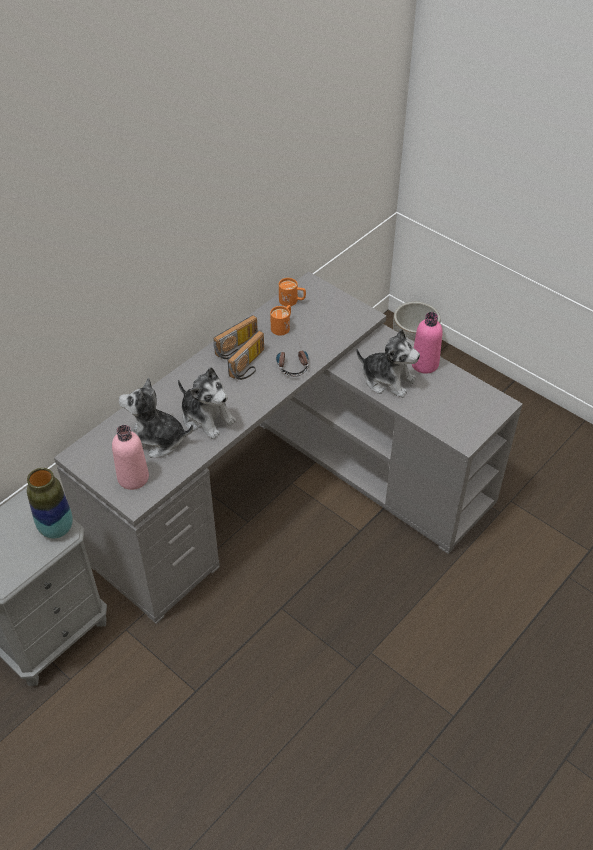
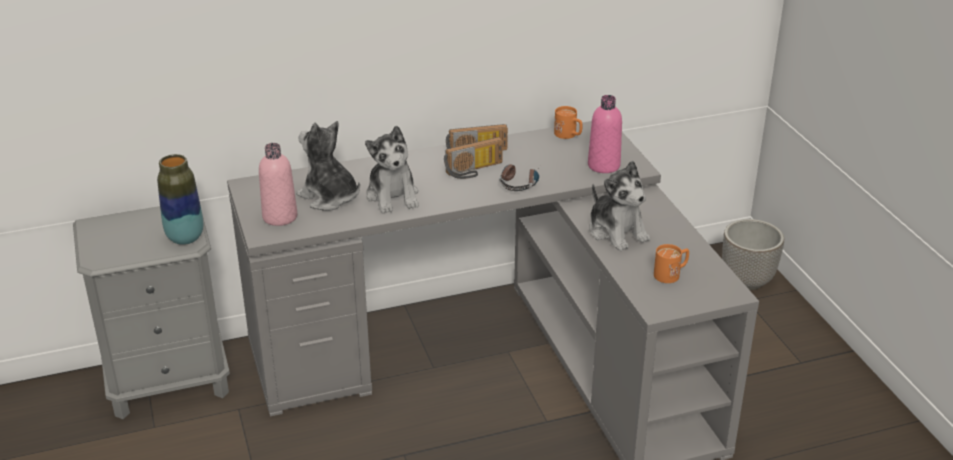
camera: 30 degrees right, 15 degrees down
orange mug [270,305,291,335] -> orange mug moved to [654,244,689,283]
pink bottle [412,312,443,374] -> pink bottle moved to [588,95,622,173]

